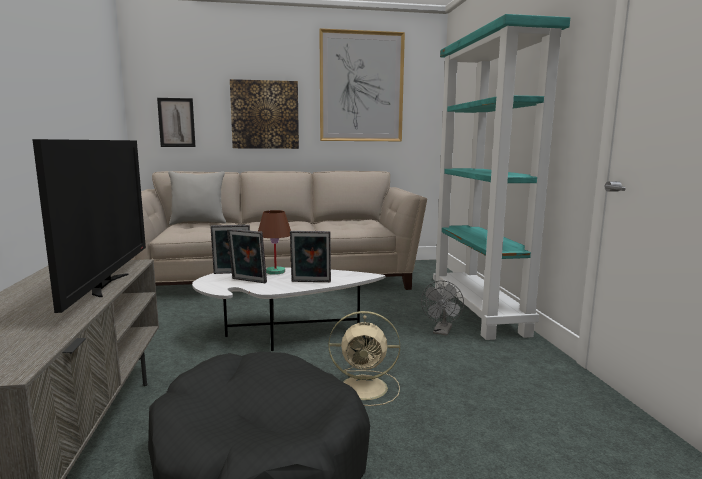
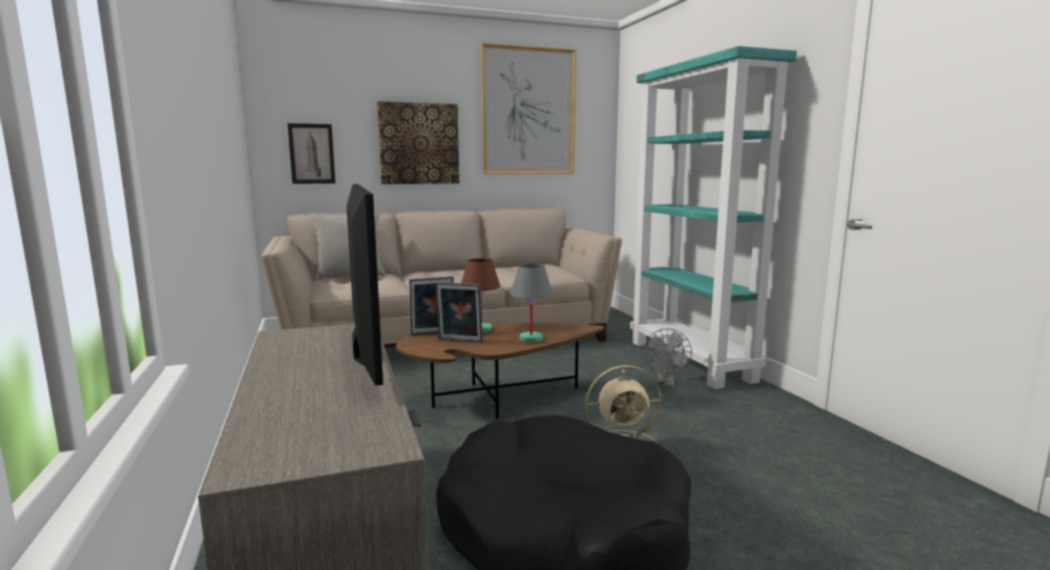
camera: 10 degrees left, 0 degrees up
white coffee table [192,267,385,351] -> brown coffee table [396,323,605,419]
picture frame [290,231,331,282] -> grey table lamp [510,264,553,342]

